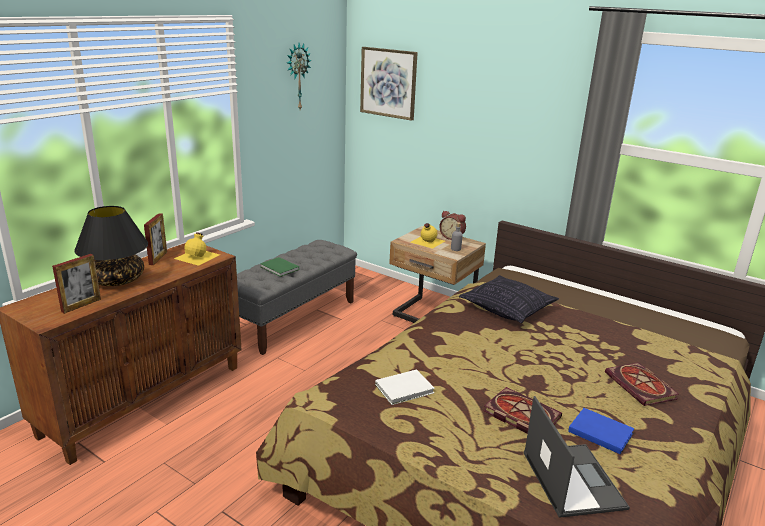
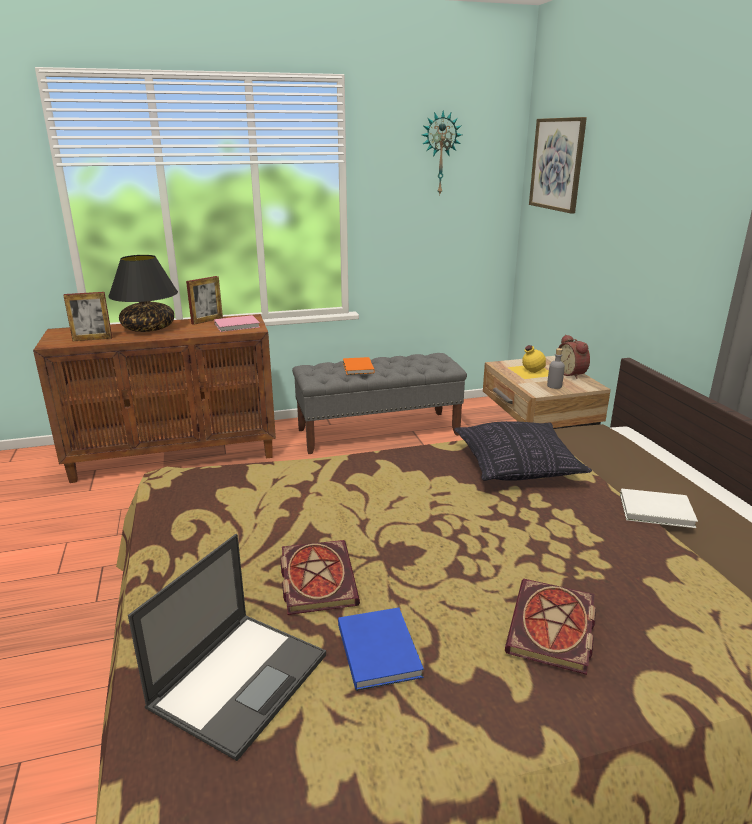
camera: 40 degrees right, 0 degrees up
yellow bottle [174,232,220,266] -> pink book [214,315,260,332]
green book [260,257,299,277] -> orange book [343,357,374,375]
white book [375,369,435,405] -> white book moved to [620,488,698,528]

